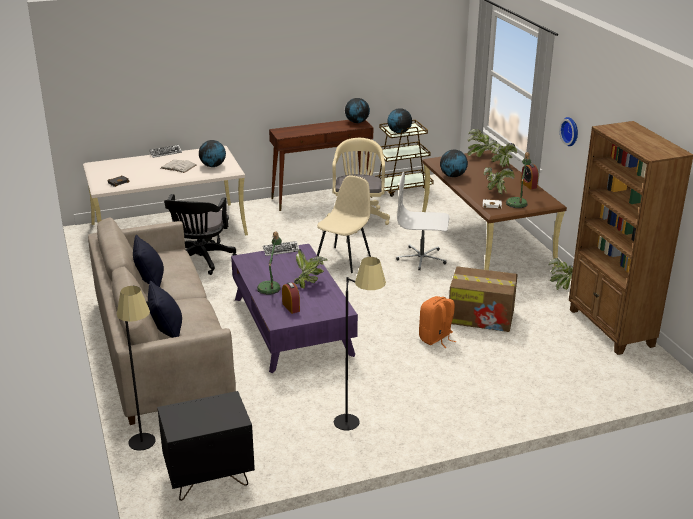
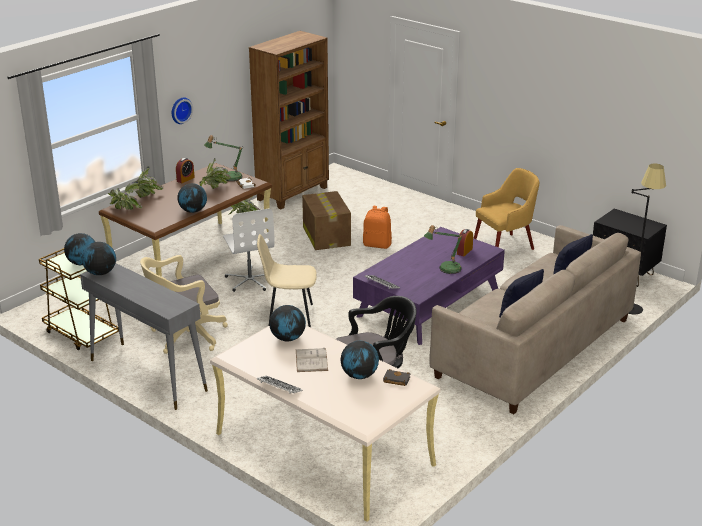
camera: 120 degrees left, 0 degrees up
brown console table [269,120,373,211] -> grey console table [80,263,208,410]
potted plant [294,249,327,289] -> none
black floor lamp [334,257,386,430] -> yellow armchair [474,168,539,250]
none -> globe [341,341,379,379]

